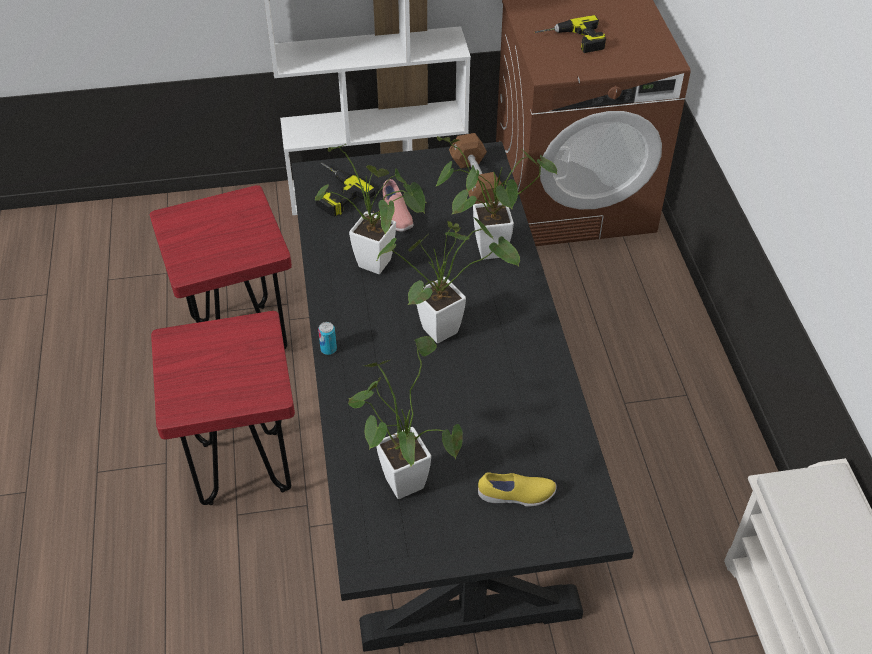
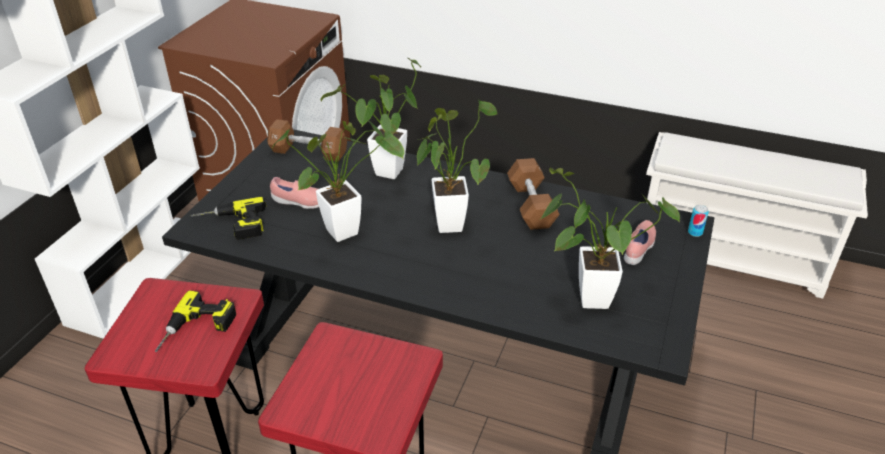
camera: 60 degrees left, 10 degrees down
can [318,322,337,355] -> can moved to [688,205,709,237]
yellow shoe [478,472,557,506] -> pink shoe [624,220,656,265]
power drill [535,15,606,53] -> power drill moved to [155,290,236,352]
none -> brown dumbbell [507,158,560,230]

